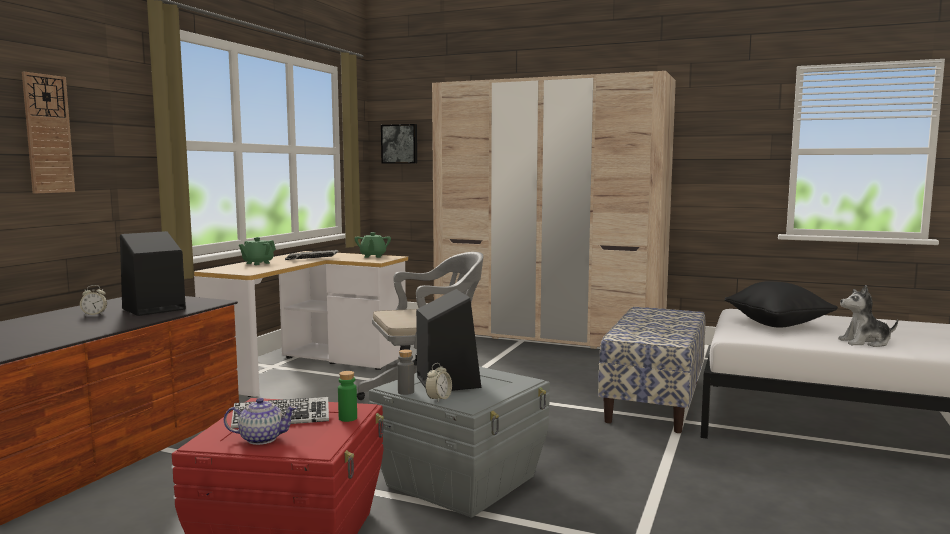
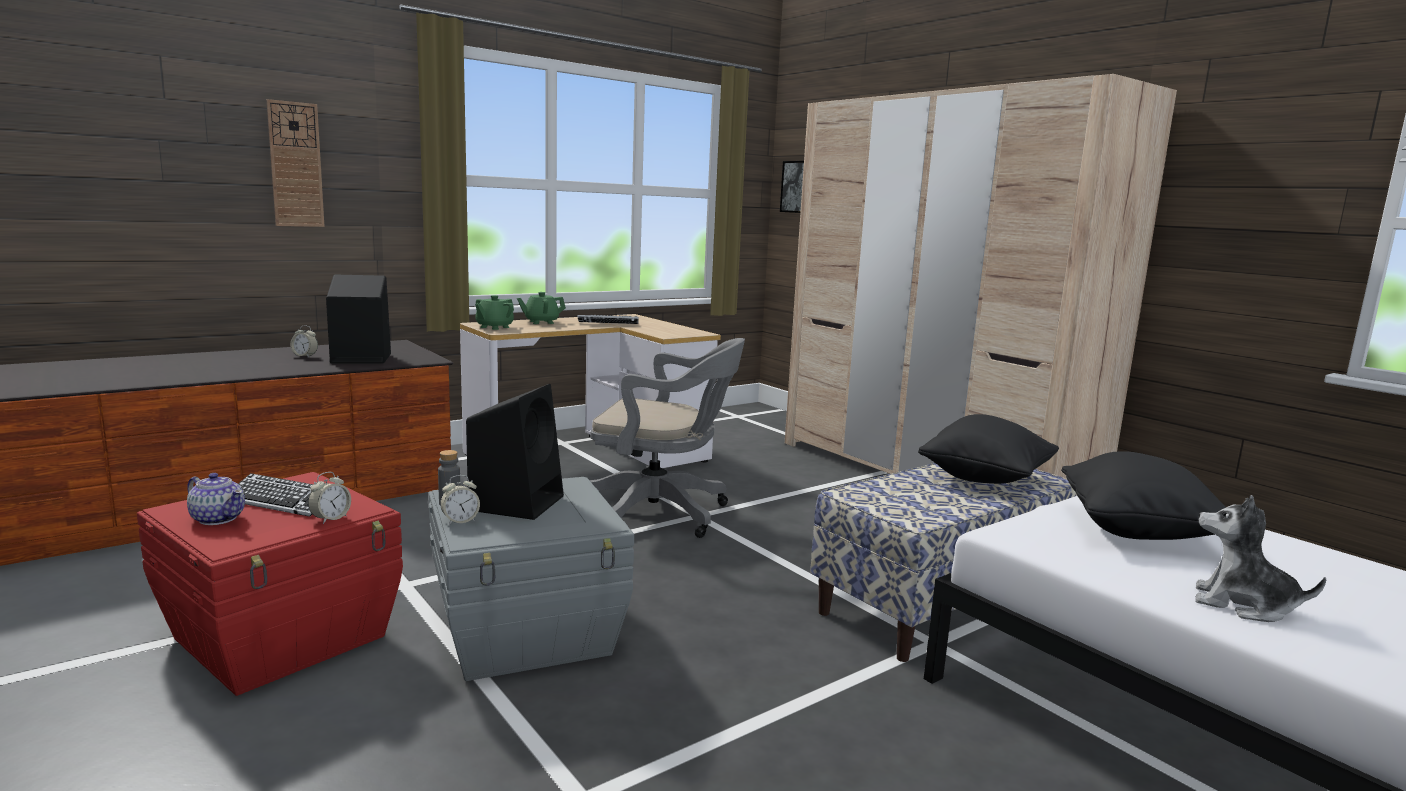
camera: 30 degrees right, 5 degrees up
green bottle [338,371,357,422] -> alarm clock [308,472,351,524]
green teapot [354,232,391,258] -> green teapot moved to [475,295,514,330]
none -> black pillow [918,414,1059,484]

